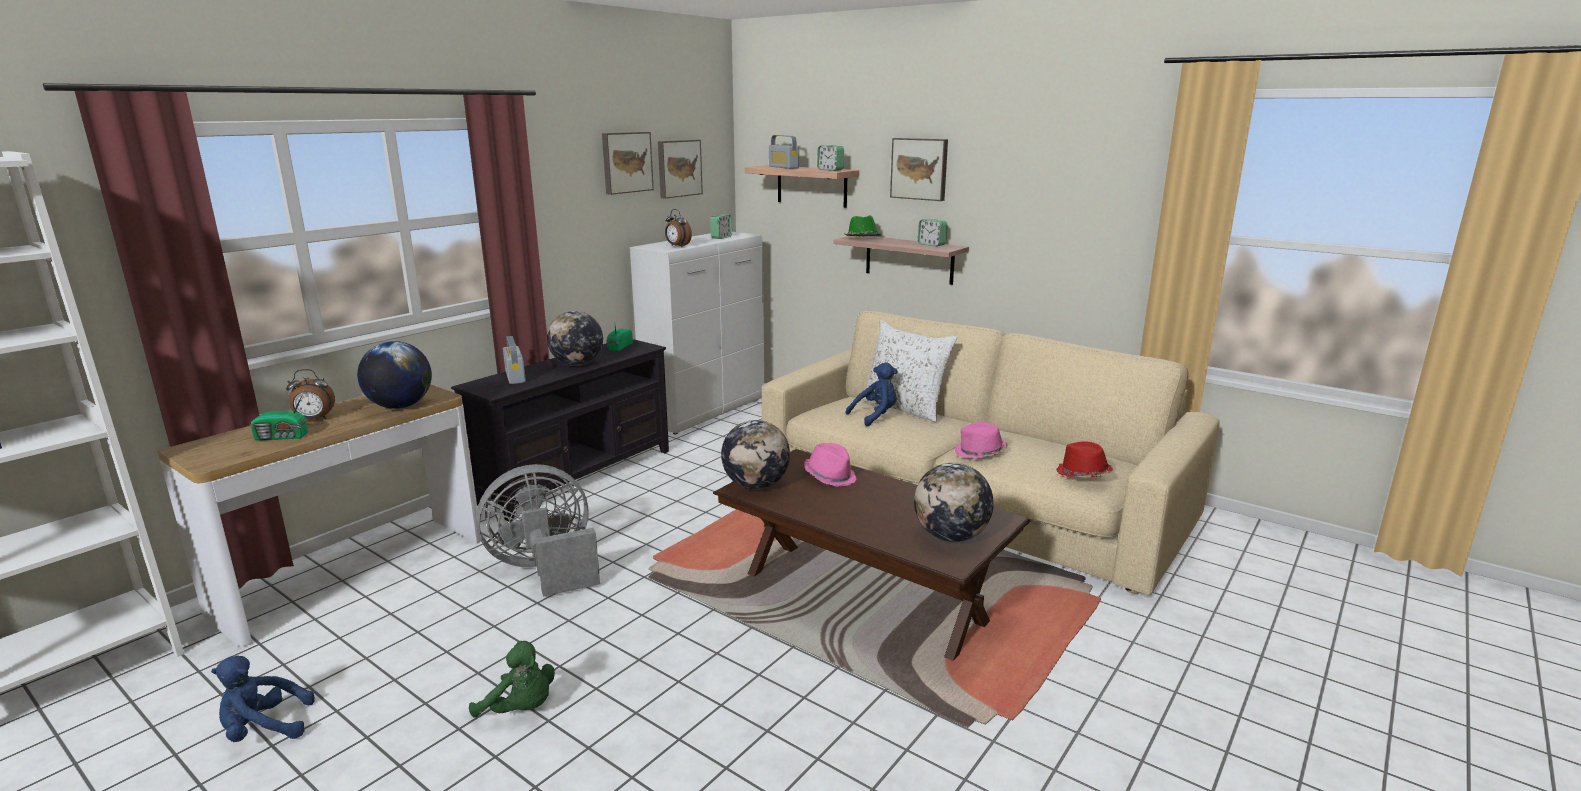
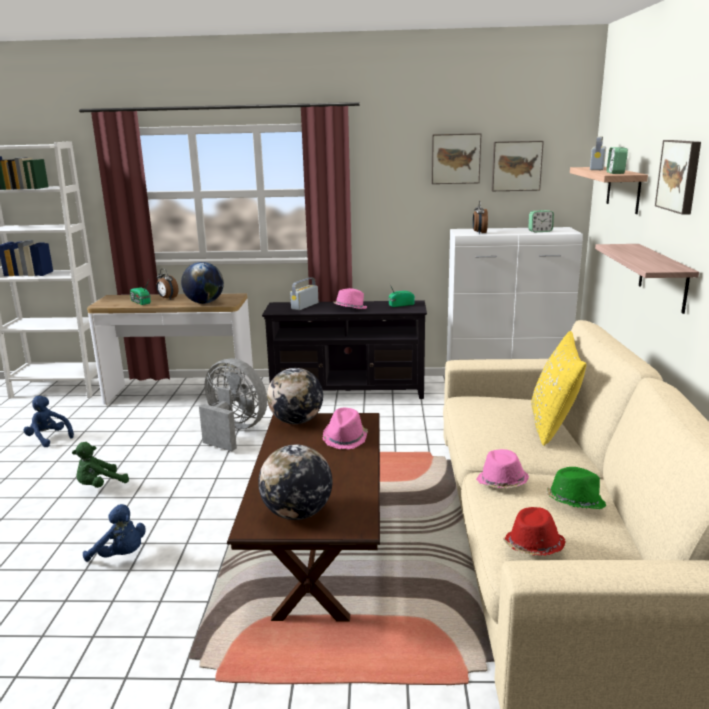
camera: 55 degrees right, 0 degrees up
green plush toy [469,641,555,718] -> green plush toy turned 60 degrees clockwise [72,442,129,488]
globe [547,311,603,366] -> pink hat [333,288,367,309]
green hat [844,215,881,236] -> green hat moved to [546,467,606,509]
blue plush toy [845,362,898,426] -> blue plush toy moved to [83,504,146,562]
white pillow [861,320,957,422] -> yellow pillow [531,331,586,446]
alarm clock [918,219,947,246] -> none

